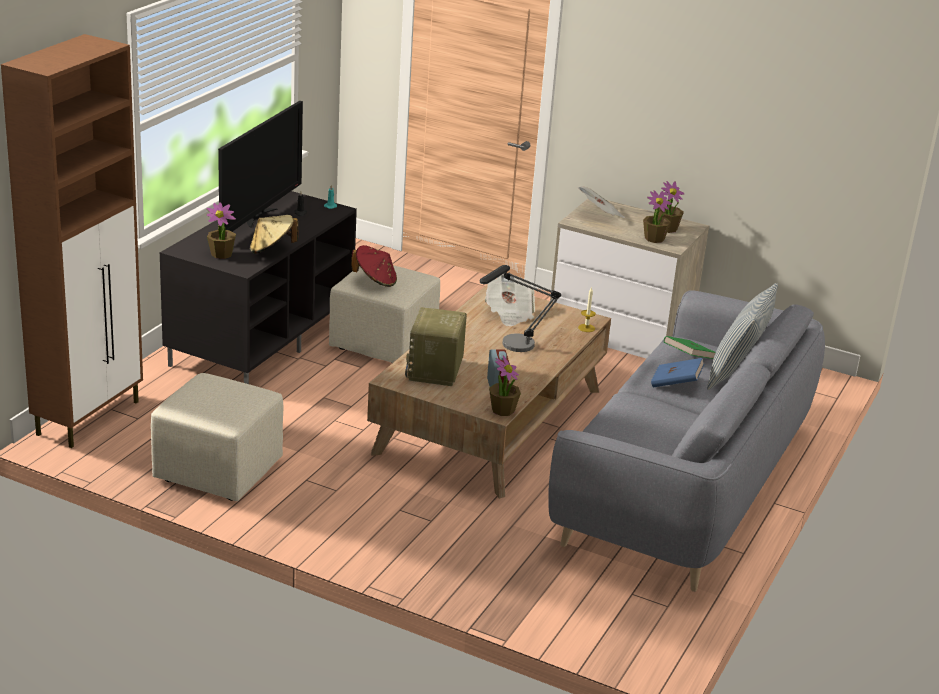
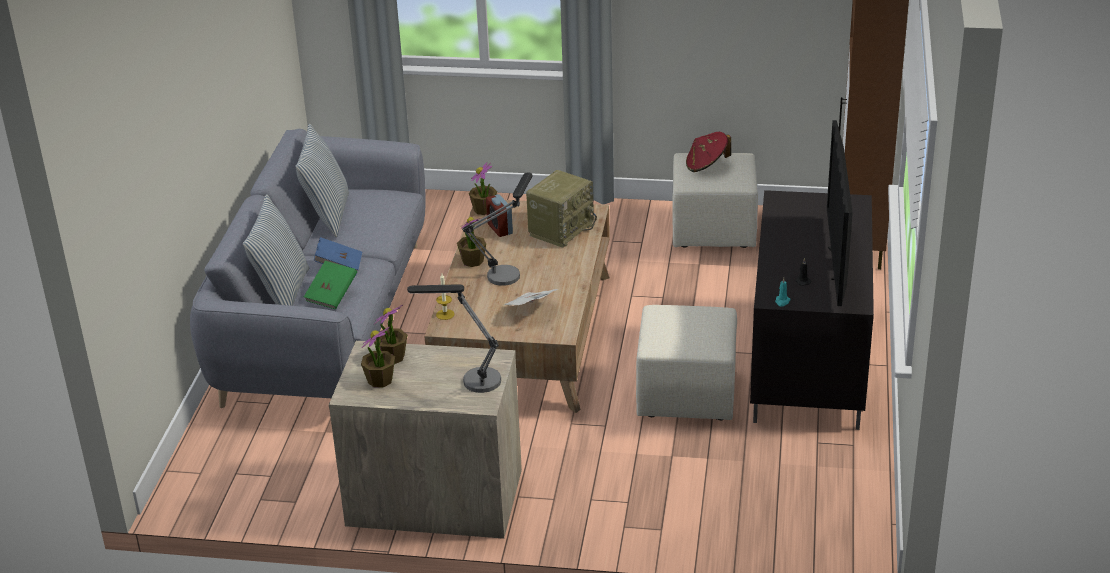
camera: 165 degrees right, 5 degrees up
potted plant [207,202,236,259] -> potted plant moved to [457,217,486,267]
beige hat [250,215,298,254] -> none
red hat [351,245,397,287] -> red hat moved to [686,132,731,172]
radio [405,307,467,386] -> radio turned 45 degrees clockwise [526,170,597,248]
newspaper [577,186,625,218] -> table lamp [407,284,501,393]
none -> pillow [295,124,349,237]

